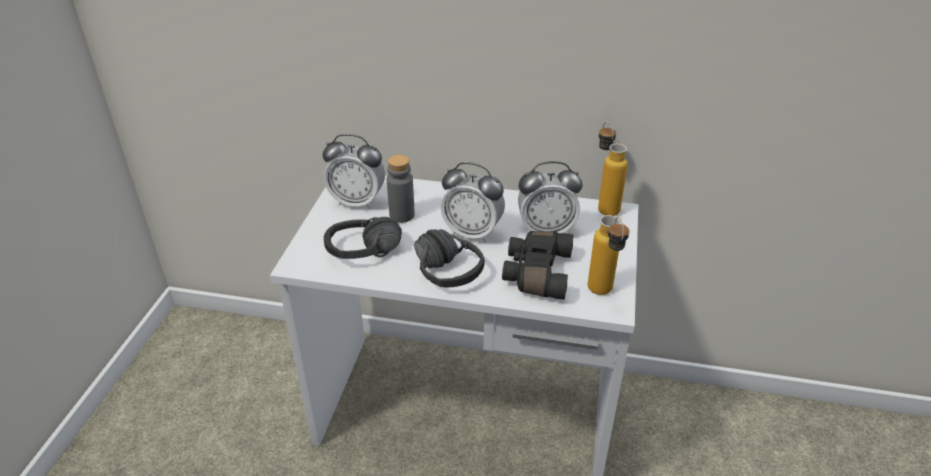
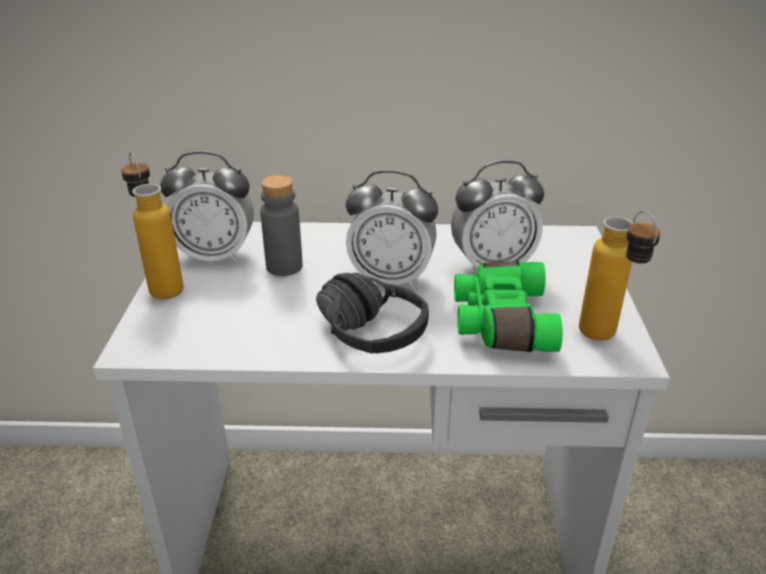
camera: 10 degrees left, 5 degrees down
black headphones [324,217,402,259] -> none
black binoculars [502,231,574,300] -> green binoculars [454,260,563,352]
bottle [598,121,628,216] -> bottle moved to [121,152,184,299]

